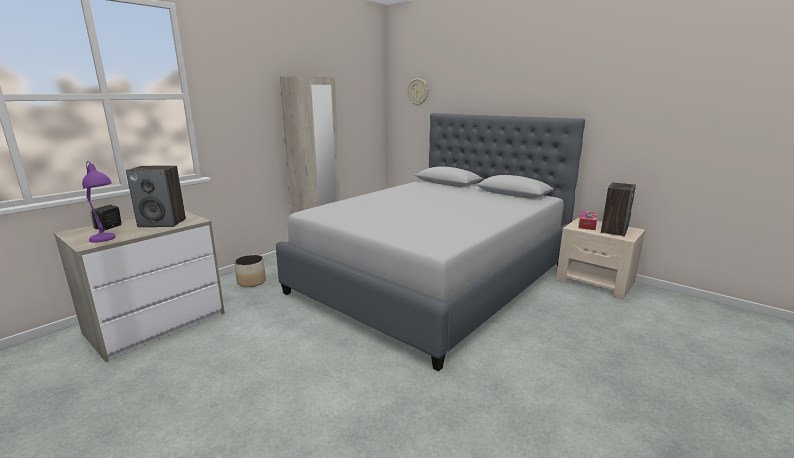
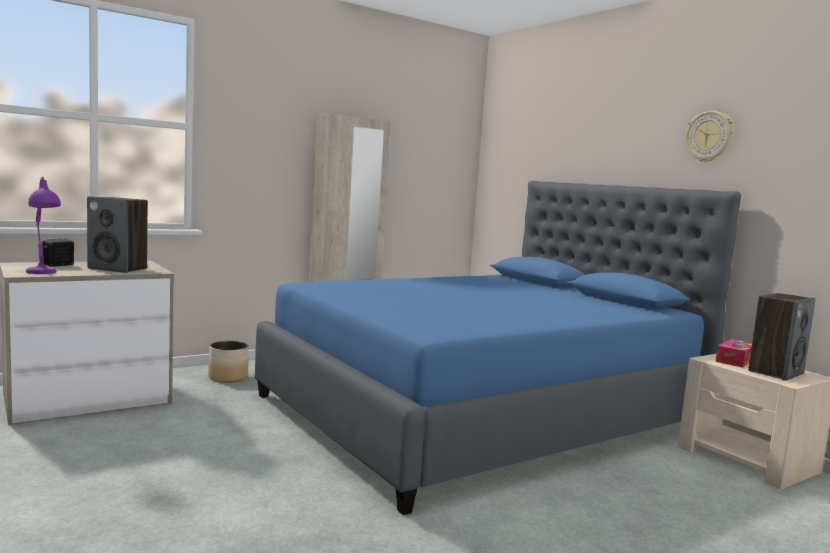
camera: 15 degrees right, 10 degrees down
grey bed [276,113,585,371] -> blue bed [254,181,741,515]
wall clock [408,79,429,106] -> wall clock moved to [686,111,733,162]

